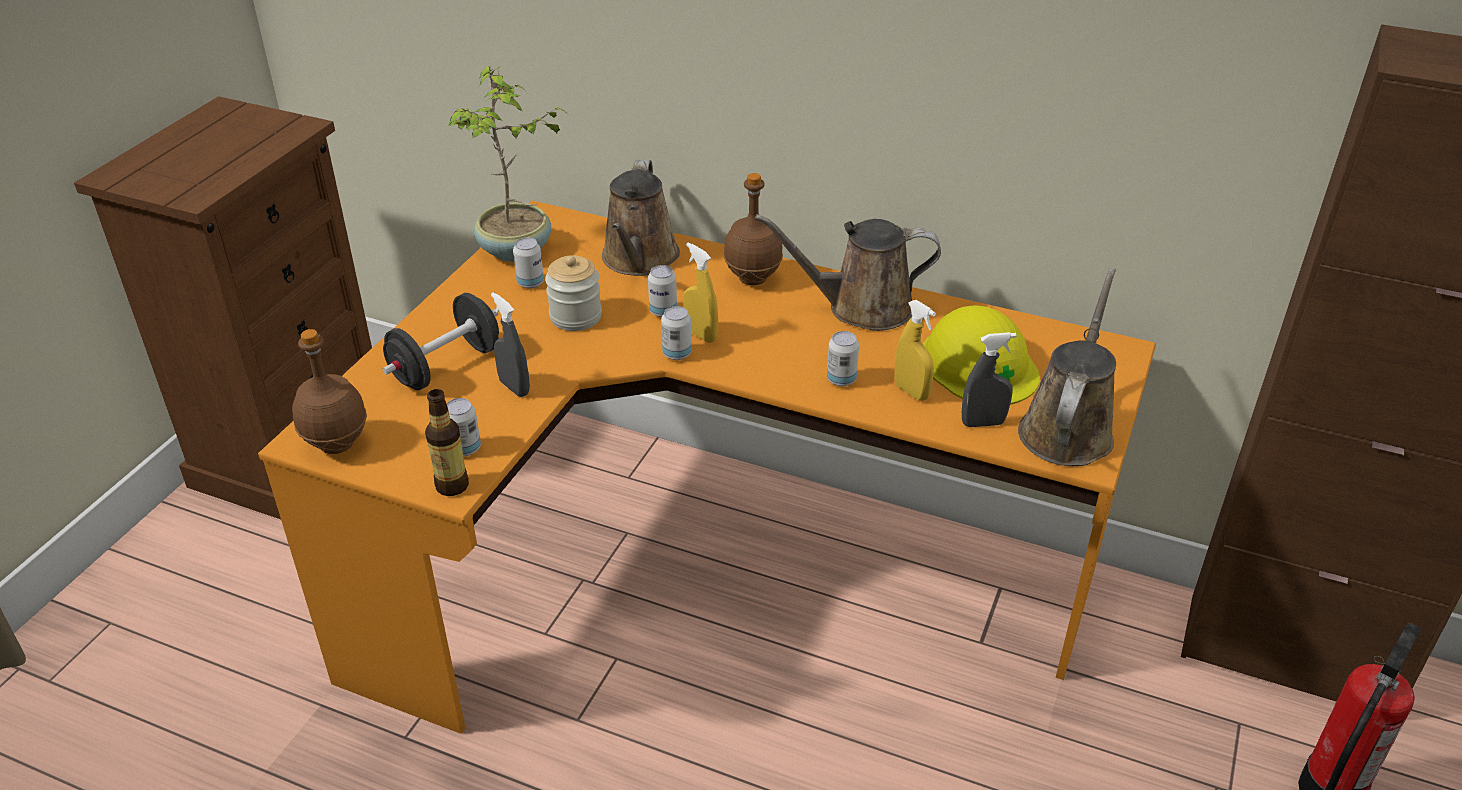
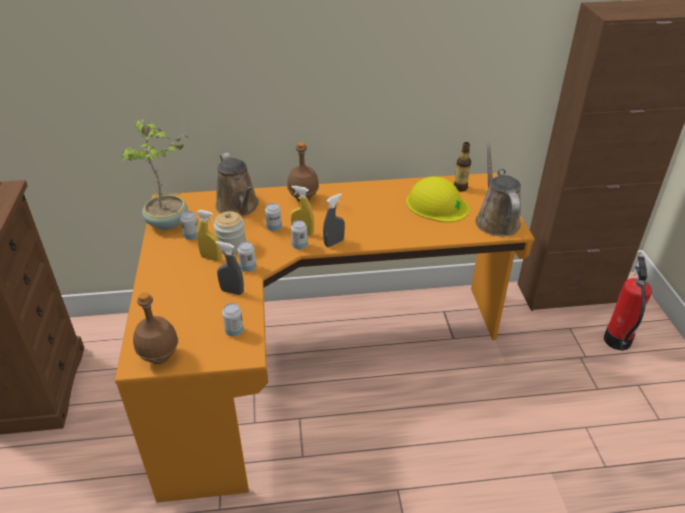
camera: 30 degrees left, 0 degrees up
black dumbbell [382,293,499,390] -> none
bottle [425,389,469,496] -> bottle moved to [454,142,471,192]
brown watering can [755,214,941,331] -> none
can [827,331,859,386] -> can moved to [238,241,256,272]
yellow spray bottle [894,300,936,401] -> yellow spray bottle moved to [196,210,222,261]
grey spray bottle [962,332,1016,427] -> grey spray bottle moved to [323,193,345,247]

